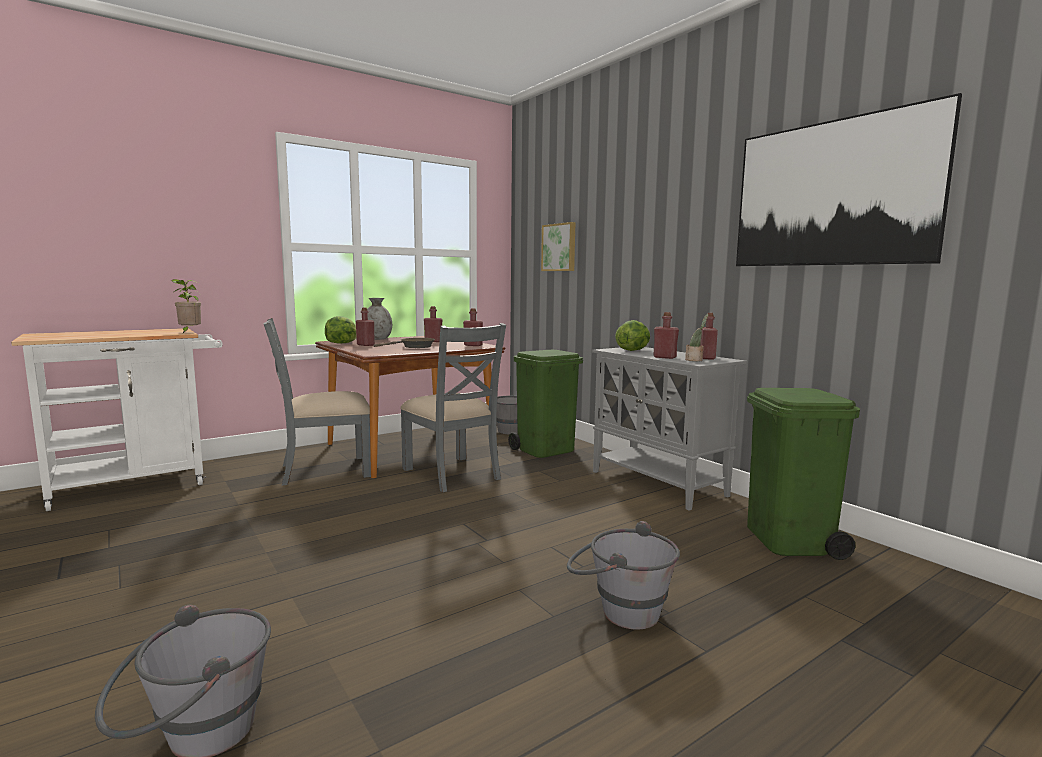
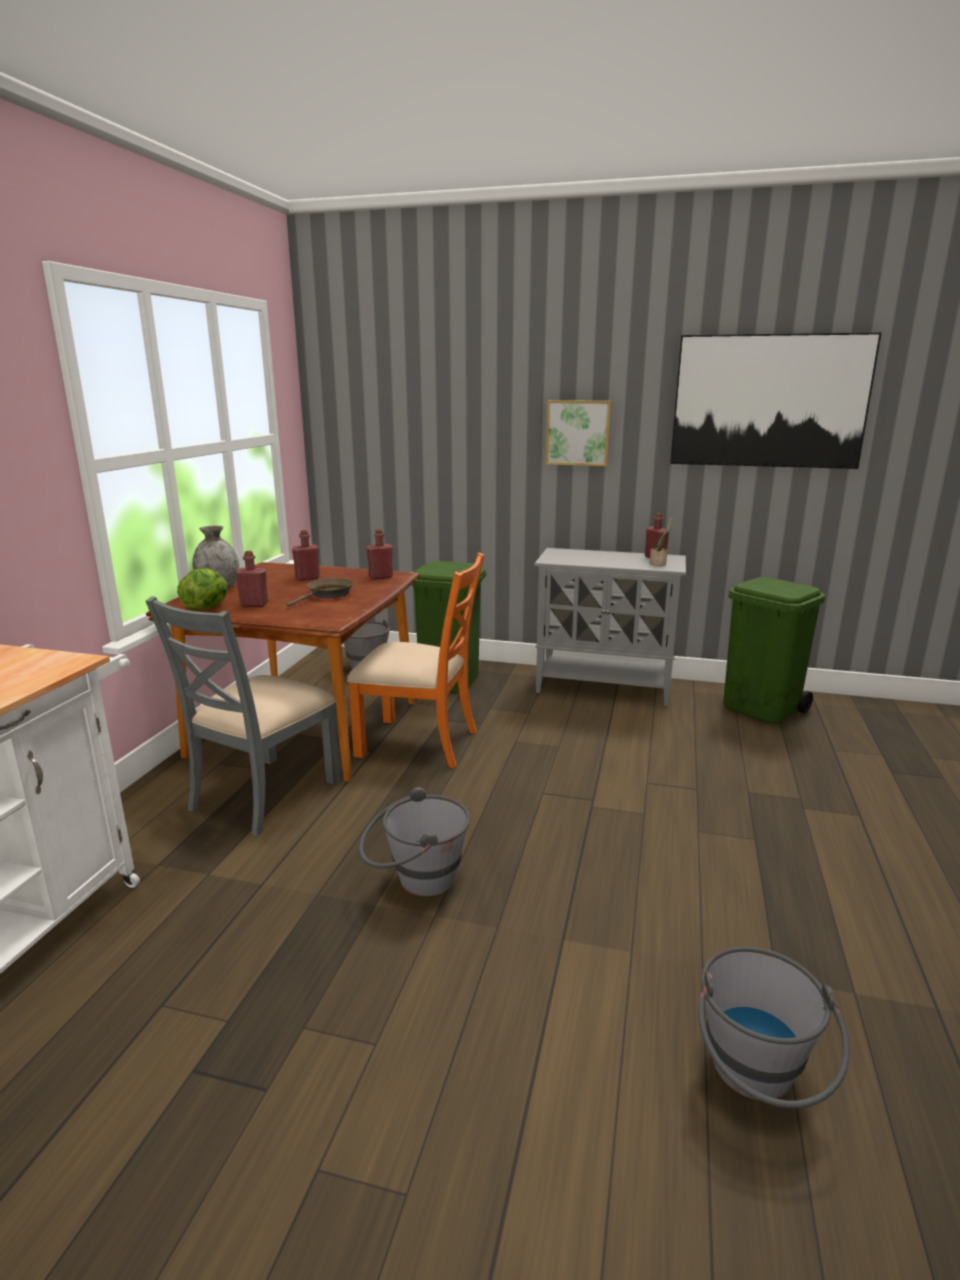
camera: 40 degrees left, 10 degrees up
potted plant [171,279,201,333] -> none
grey chair [400,323,506,492] -> orange chair [347,552,485,768]
picture [541,222,576,271] -> picture moved to [545,400,611,466]
grey bucket [567,521,680,629] -> grey bucket moved to [359,787,470,897]
lettuce [615,320,650,351] -> none
red bottle [653,312,679,359] -> none

